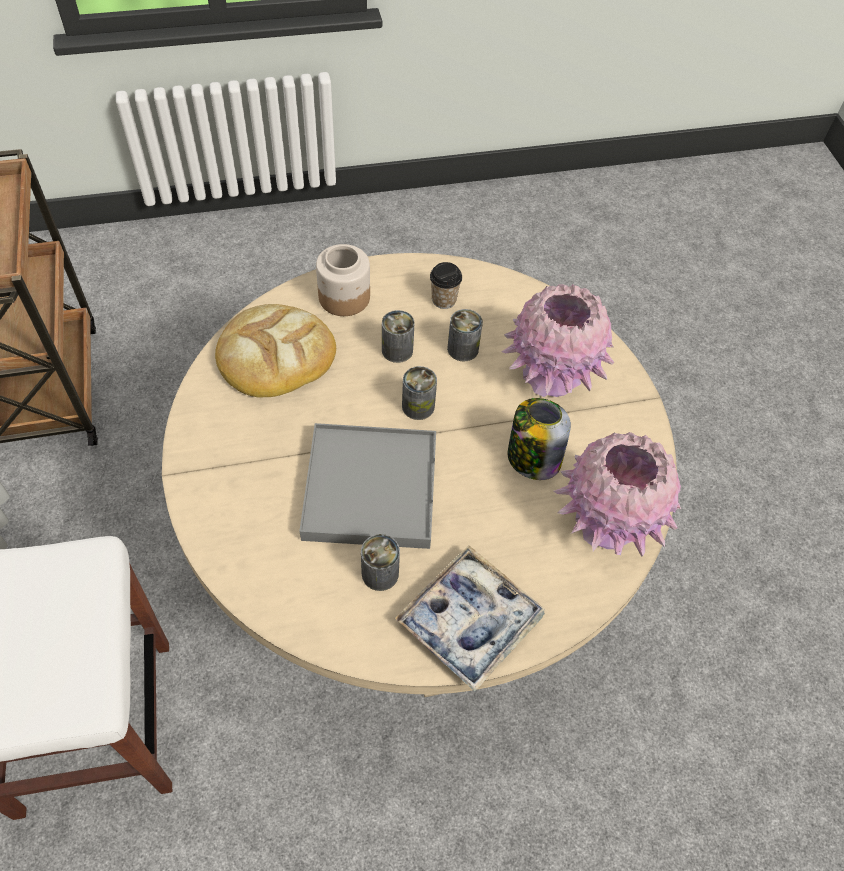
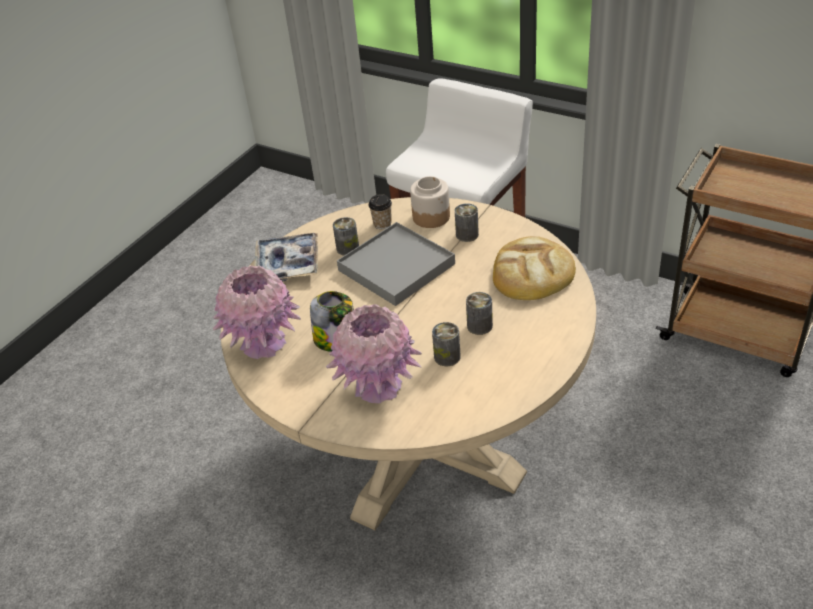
camera: 140 degrees right, 15 degrees down
jar [316,244,370,316] -> jar moved to [410,176,450,228]
can [402,366,437,420] -> can moved to [455,203,479,242]
cup [430,262,462,309] -> cup moved to [369,194,392,229]

